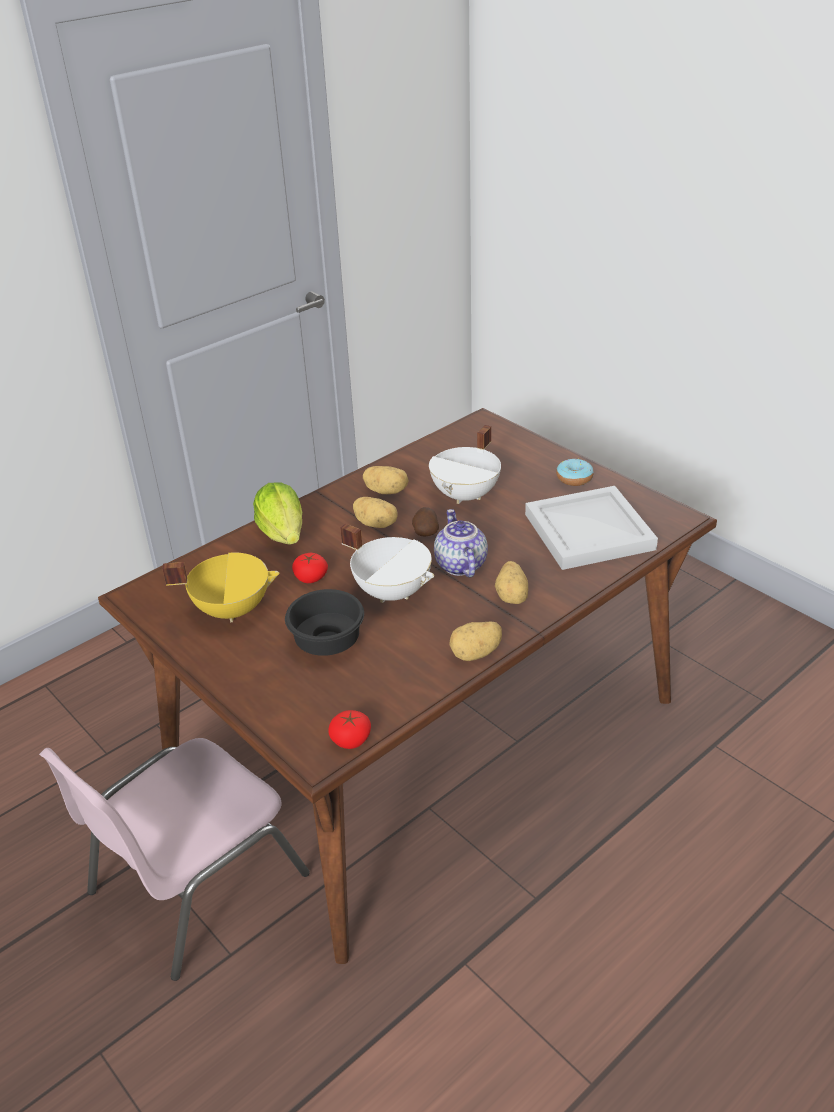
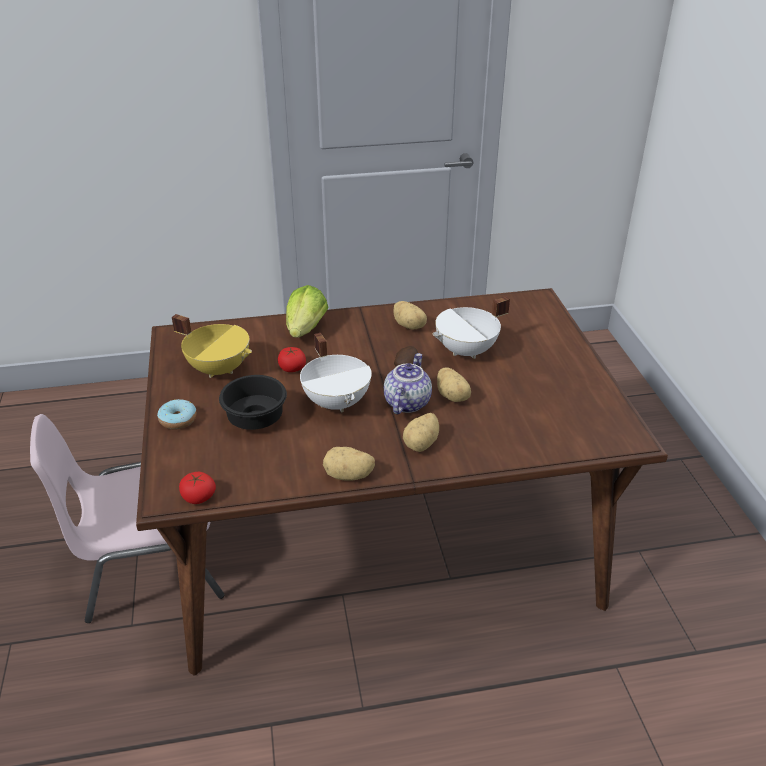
camera: 30 degrees right, 0 degrees up
potato [353,497,398,528] -> potato moved to [437,367,471,402]
white tray [525,486,658,570] -> none
donut [556,459,593,486] -> donut moved to [157,399,196,430]

